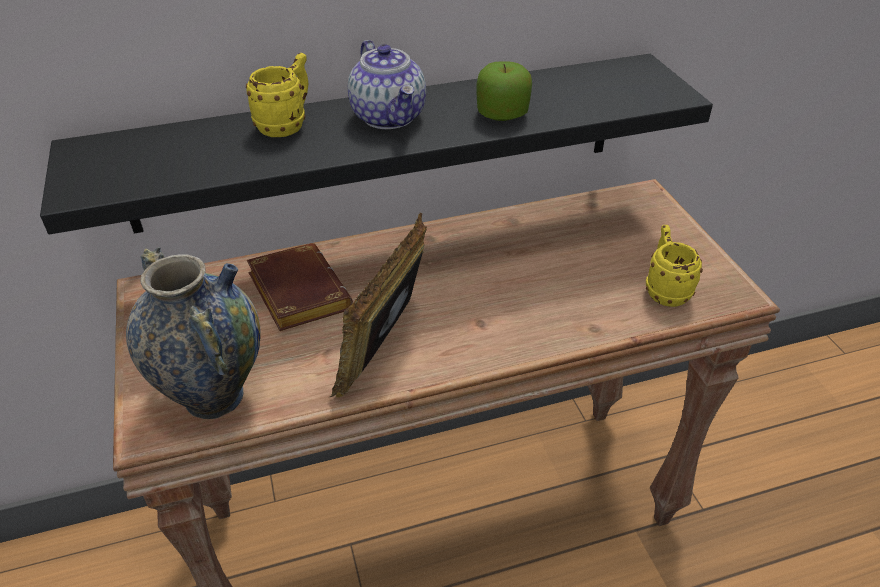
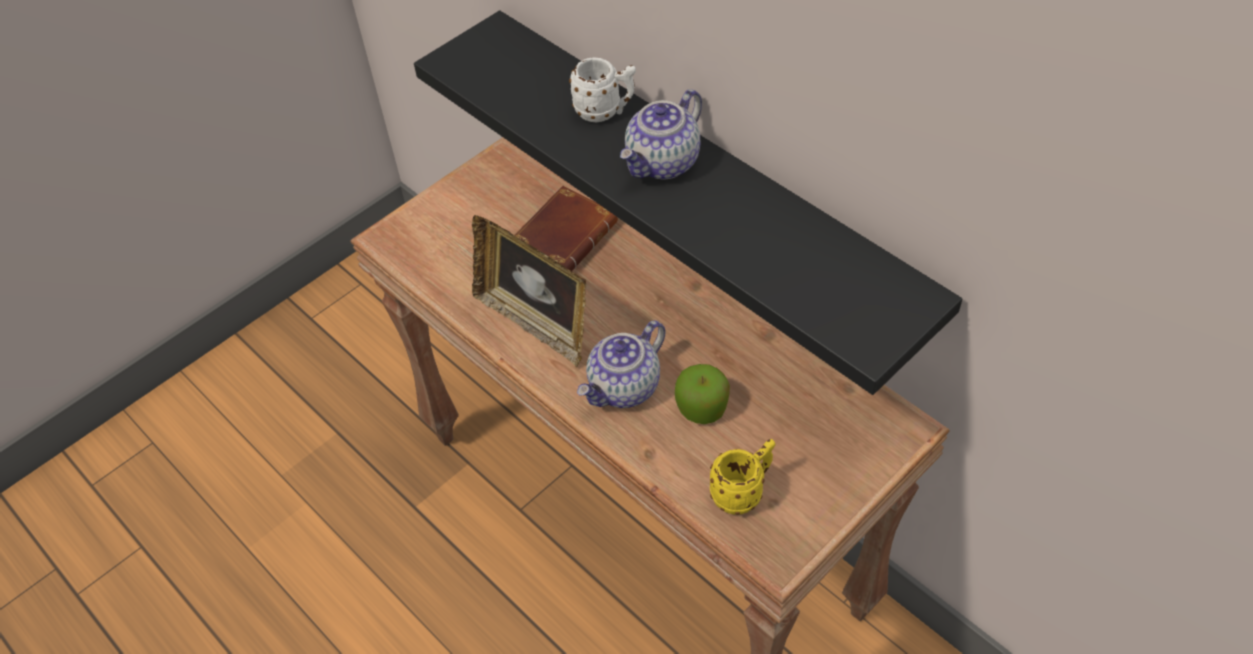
camera: 65 degrees right, 10 degrees up
vase [126,247,261,419] -> none
yellow mug [246,53,308,137] -> white mug [569,57,636,123]
picture frame [330,212,427,398] -> picture frame turned 135 degrees counterclockwise [472,215,586,367]
apple [477,61,532,121] -> apple moved to [675,364,730,424]
none -> teapot [577,321,665,408]

